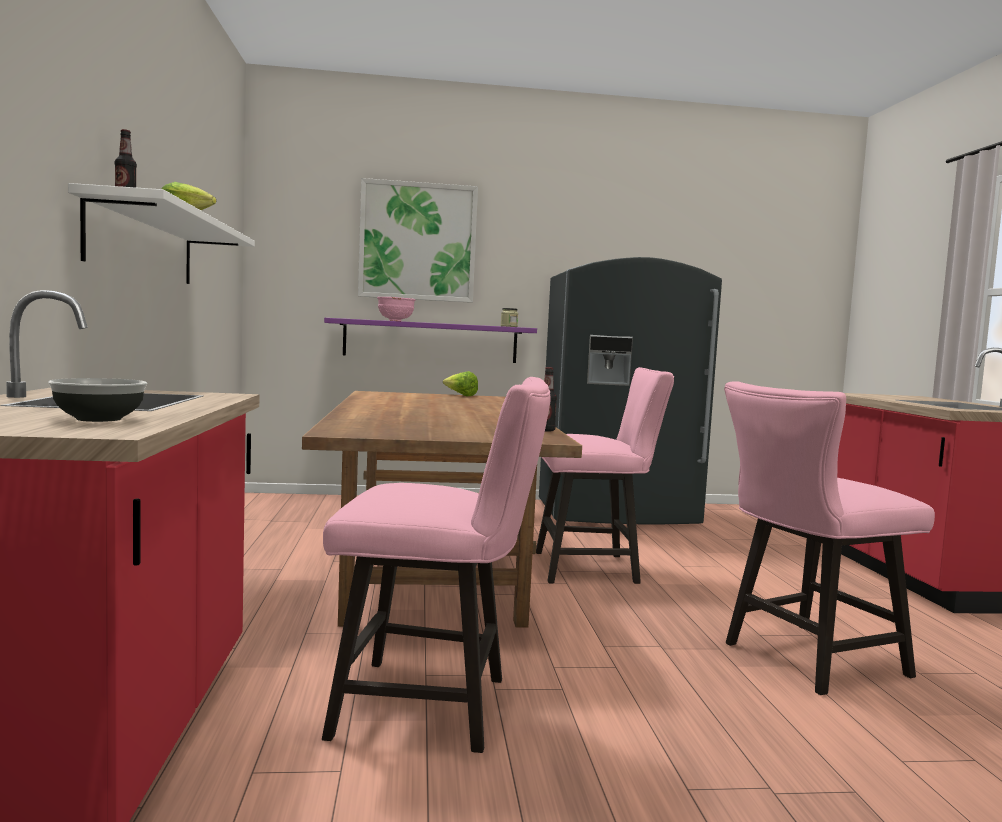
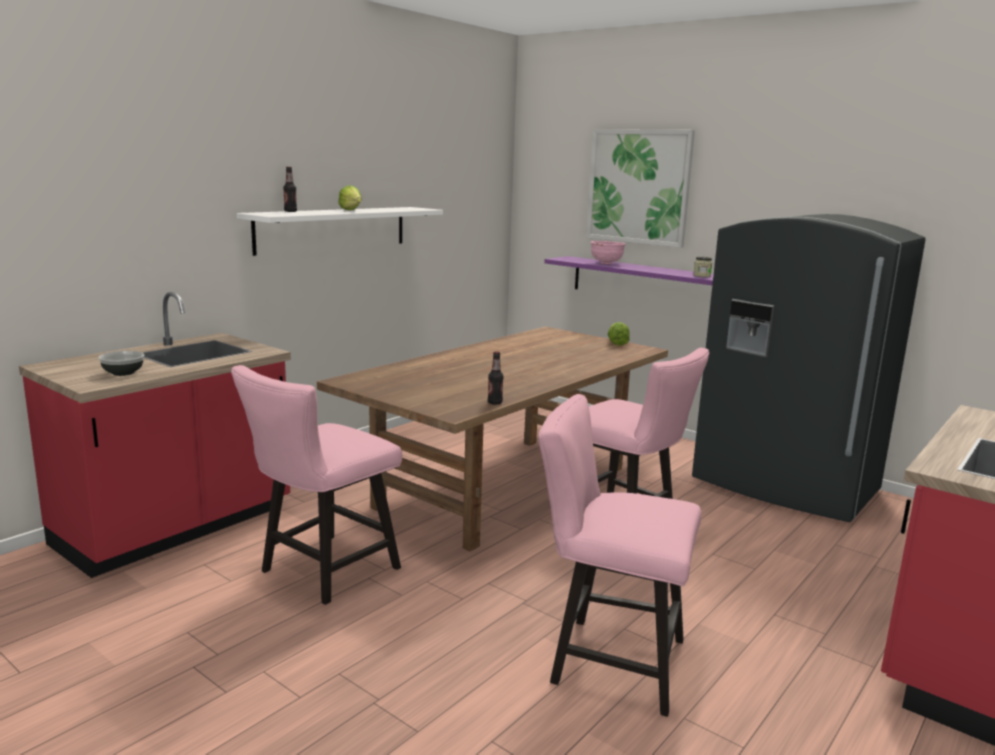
camera: 45 degrees right, 10 degrees up
pink chair [322,377,551,753] -> pink chair turned 75 degrees clockwise [231,365,402,605]

